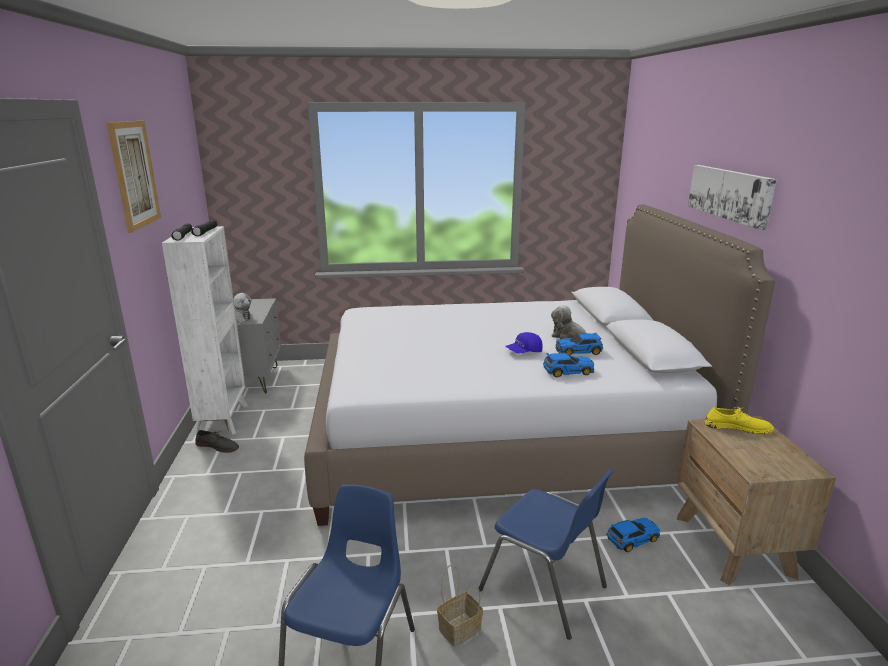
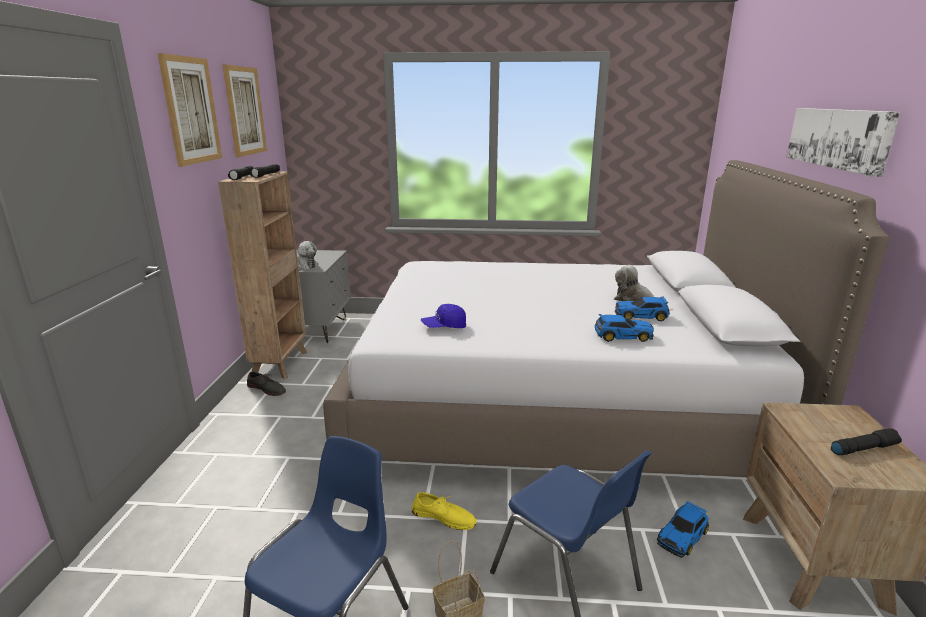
camera: 10 degrees right, 0 degrees up
white bookcase [162,226,248,435] -> brown bookcase [218,172,307,379]
blue cap [505,332,543,353] -> blue cap moved to [420,304,466,328]
toy car [607,518,660,552] -> toy car turned 150 degrees clockwise [657,501,709,558]
yellow shoe [705,407,774,434] -> yellow shoe moved to [412,492,477,530]
none -> picture [222,64,267,157]
none -> black flashlight [831,428,902,455]

